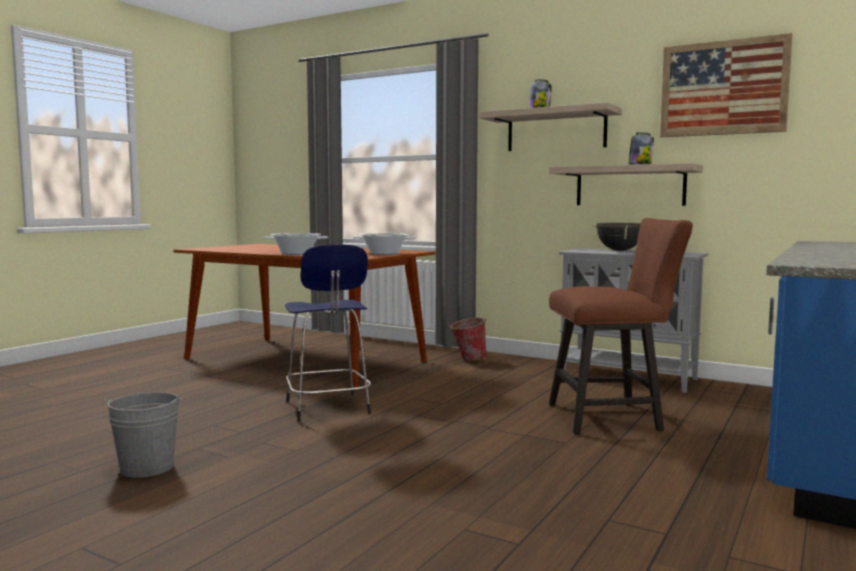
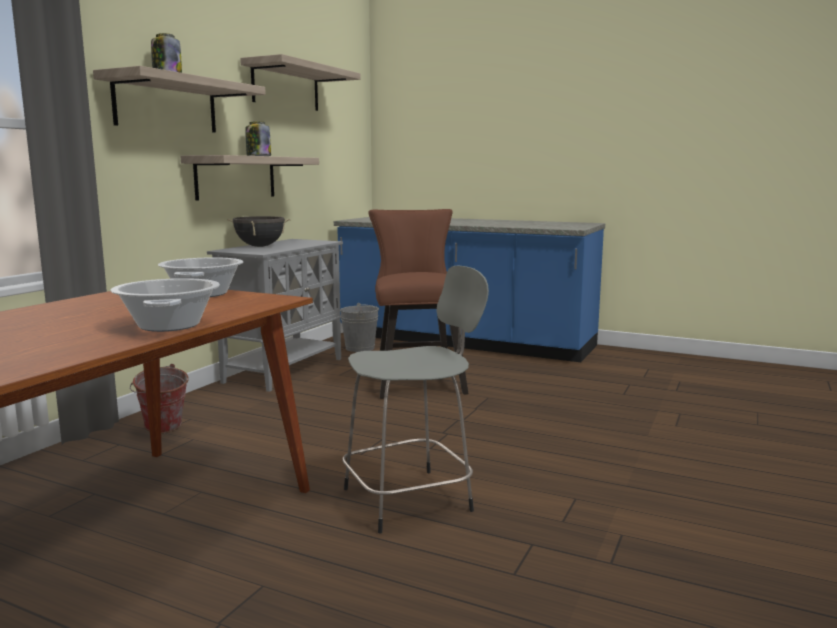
camera: 95 degrees left, 5 degrees up
grey bucket [103,392,181,478] -> grey bucket moved to [340,303,379,352]
blue stool [285,245,371,421] -> grey stool [342,266,489,533]
picture [660,33,793,137] -> shelf [240,54,361,111]

